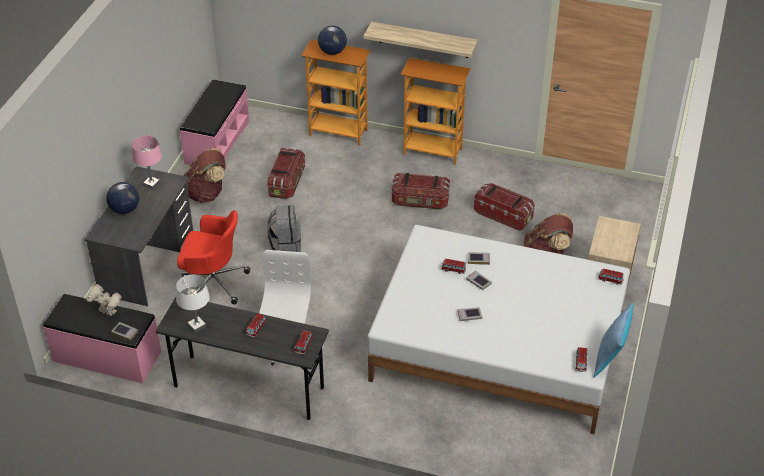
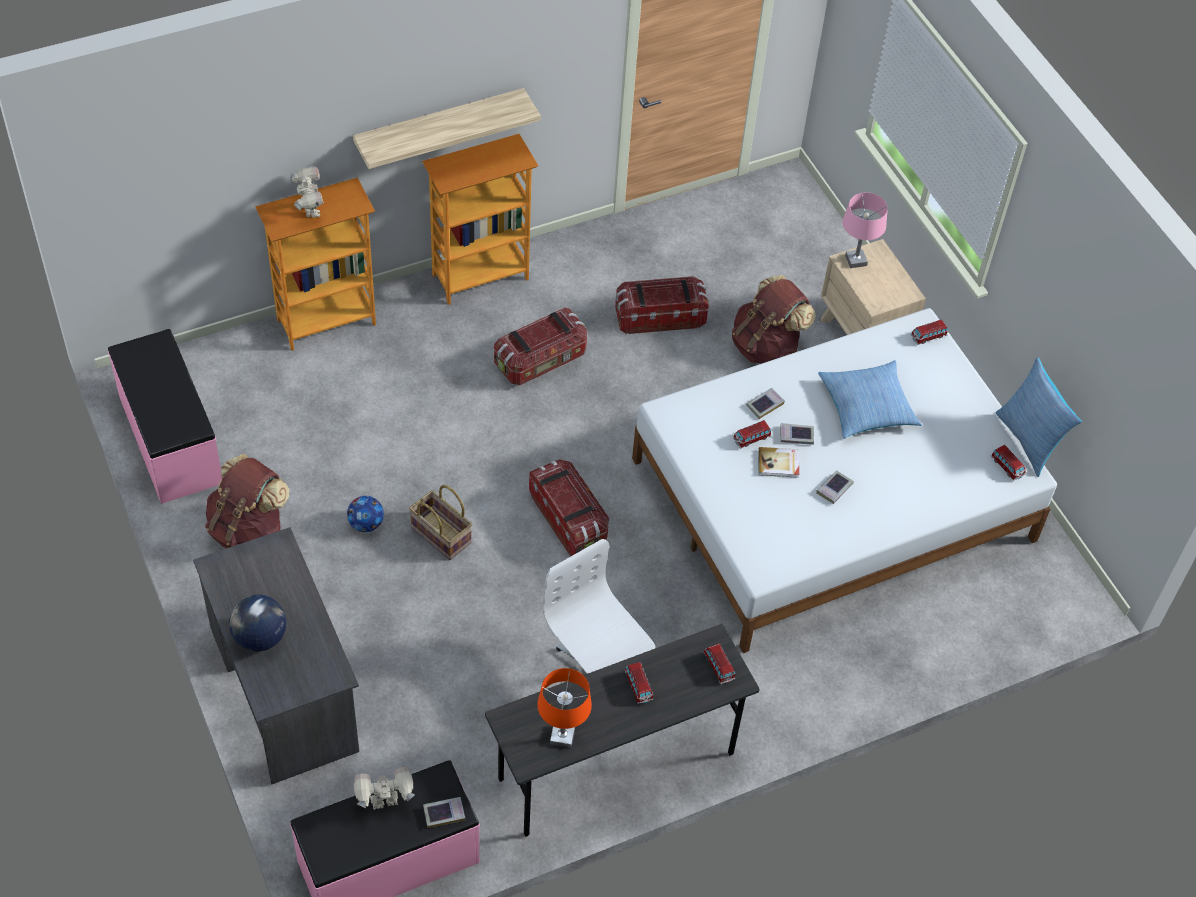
camera: 45 degrees left, 10 degrees up
pink table lamp [132,136,162,189] -> pink table lamp moved to [843,192,888,268]
white table lamp [176,275,210,333] -> orange table lamp [537,668,592,748]
red office chair [177,210,250,305] -> none
storage box [267,148,305,199] -> storage box moved to [529,459,609,556]
grey backpack [267,205,301,252] -> basket [409,485,472,560]
globe [318,26,347,55] -> toy robot [290,167,324,218]
none -> football [347,496,384,532]
none -> book [758,447,799,478]
none -> pillow [818,360,922,439]

